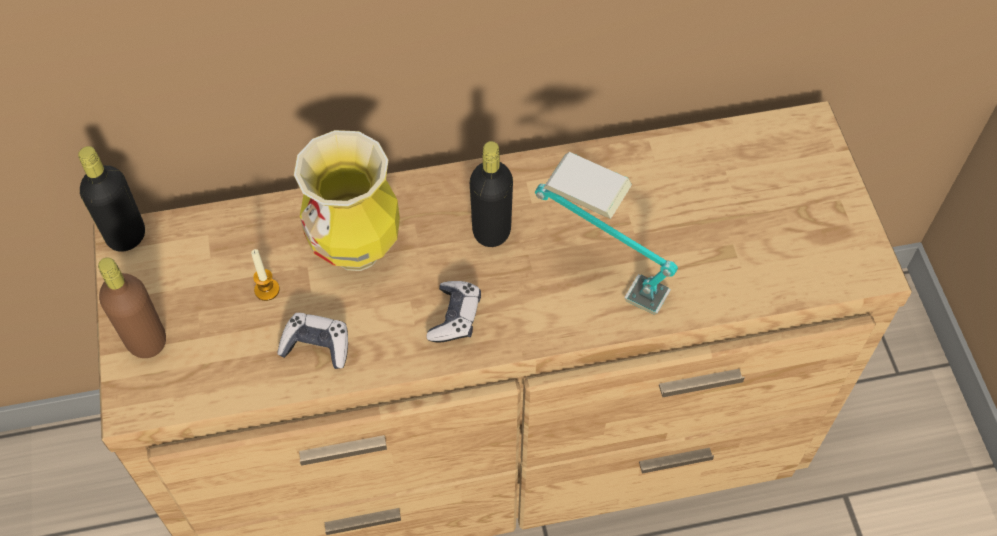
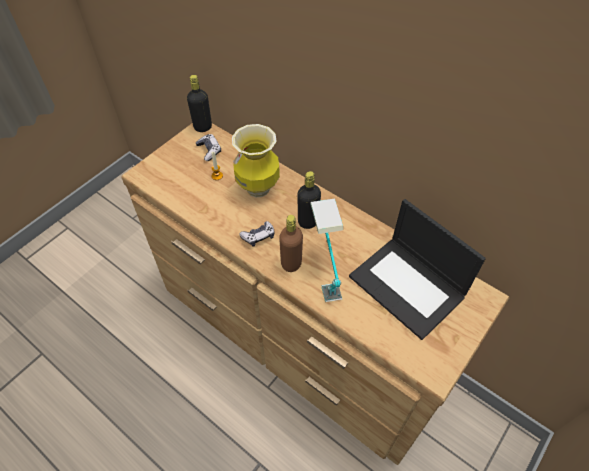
camera: 50 degrees right, 5 degrees down
brown bottle [98,258,166,358] -> brown bottle moved to [279,215,303,272]
game controller [277,313,348,369] -> game controller moved to [196,134,221,161]
none -> laptop [349,199,486,340]

